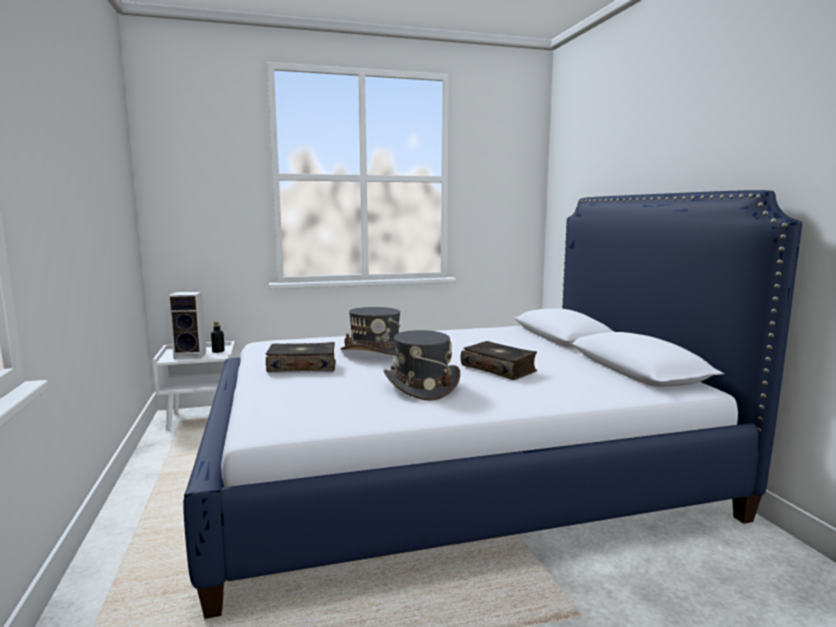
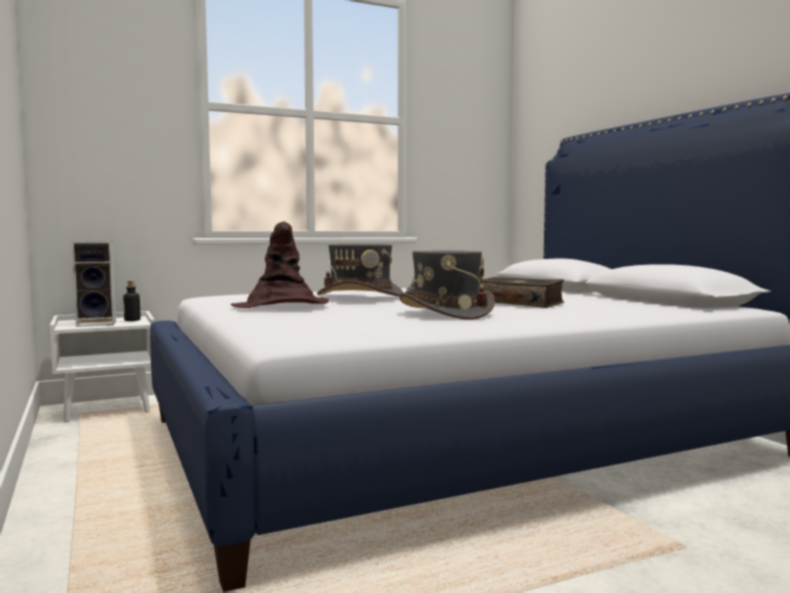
camera: 10 degrees left, 5 degrees down
book [266,342,336,372] -> brown hat [230,222,329,308]

